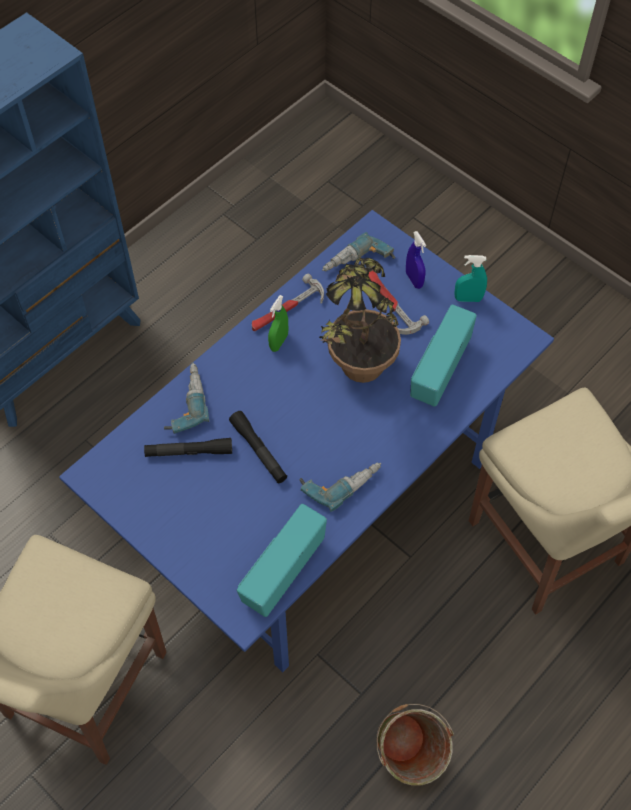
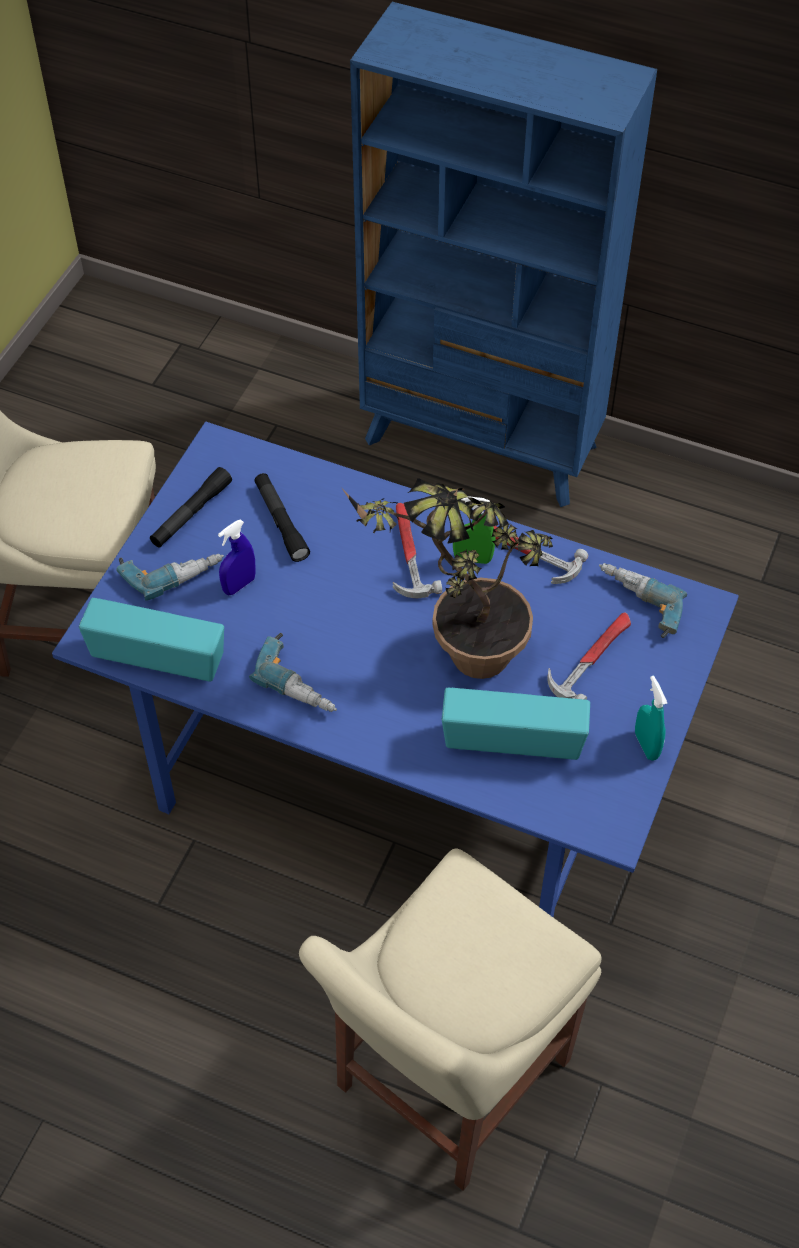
camera: 70 degrees right, 5 degrees down
power drill [164,363,209,434] -> power drill moved to [116,553,224,601]
black flashlight [229,411,287,483] -> black flashlight moved to [150,467,232,548]
green bucket [376,704,454,786] -> none
blue spray bottle [406,231,426,289] -> blue spray bottle moved to [218,519,255,595]
none -> hammer [393,503,442,598]

